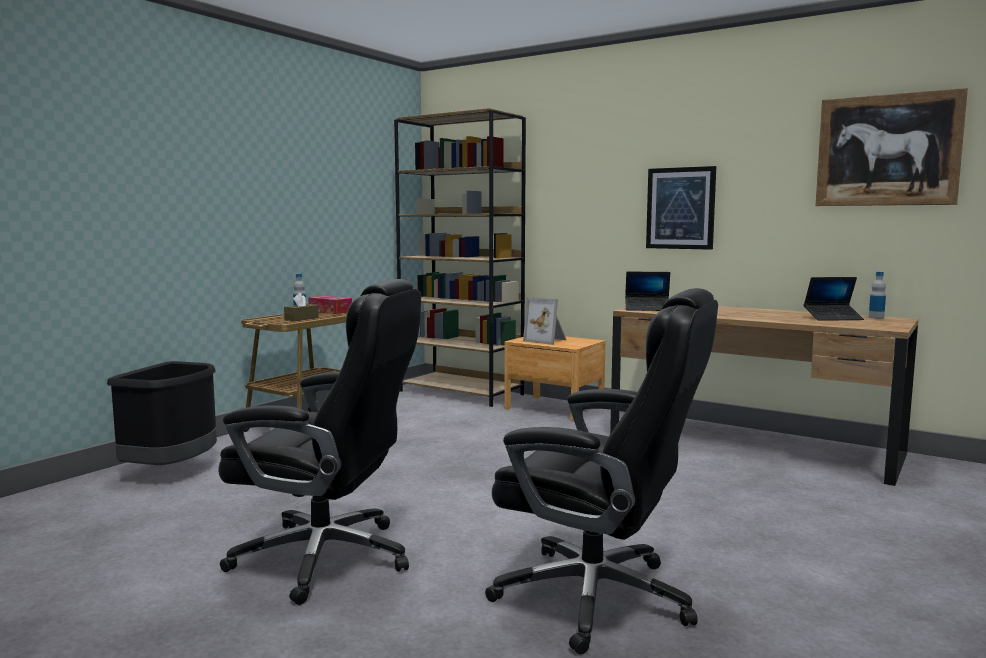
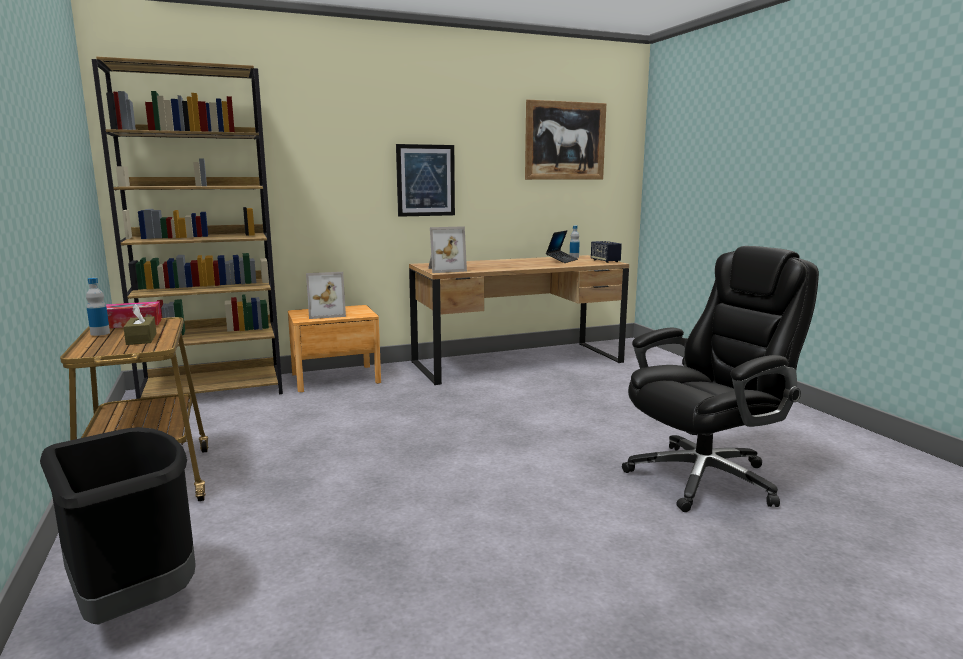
camera: 55 degrees left, 5 degrees up
black office chair [218,279,421,605] -> none
laptop [625,271,670,311] -> picture frame [428,226,467,273]
none -> speaker [591,241,622,263]

